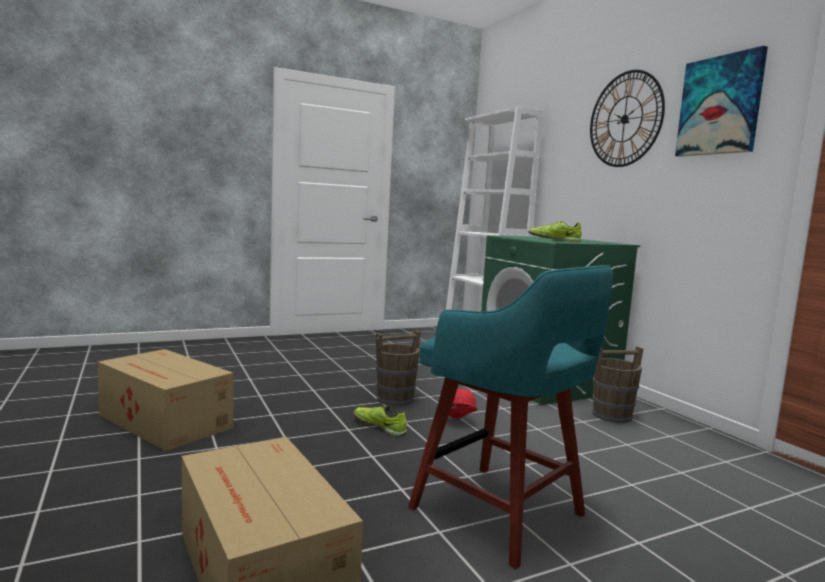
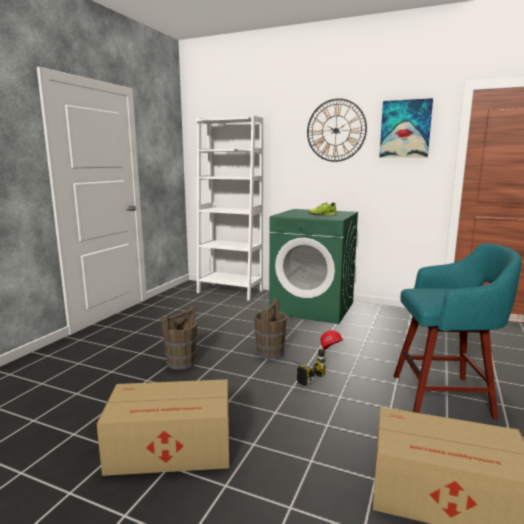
camera: 40 degrees left, 5 degrees up
shoe [354,406,407,436] -> power drill [292,346,326,386]
brown bucket [592,347,643,423] -> brown bucket moved to [162,306,197,370]

